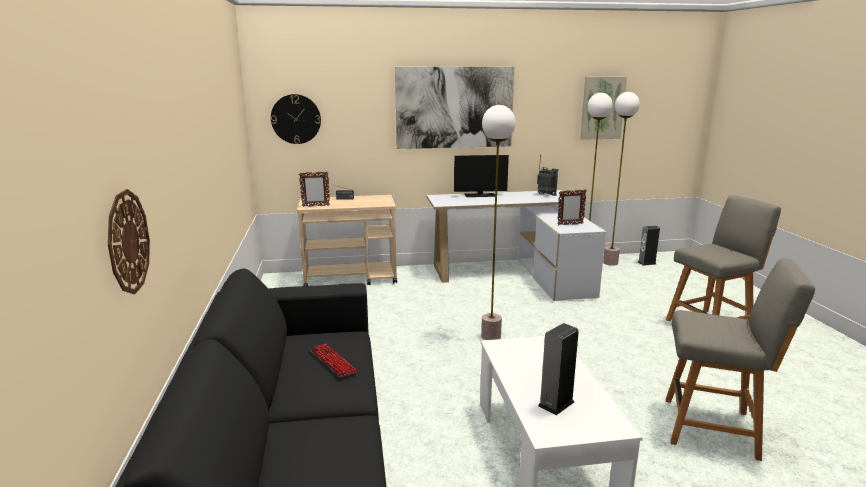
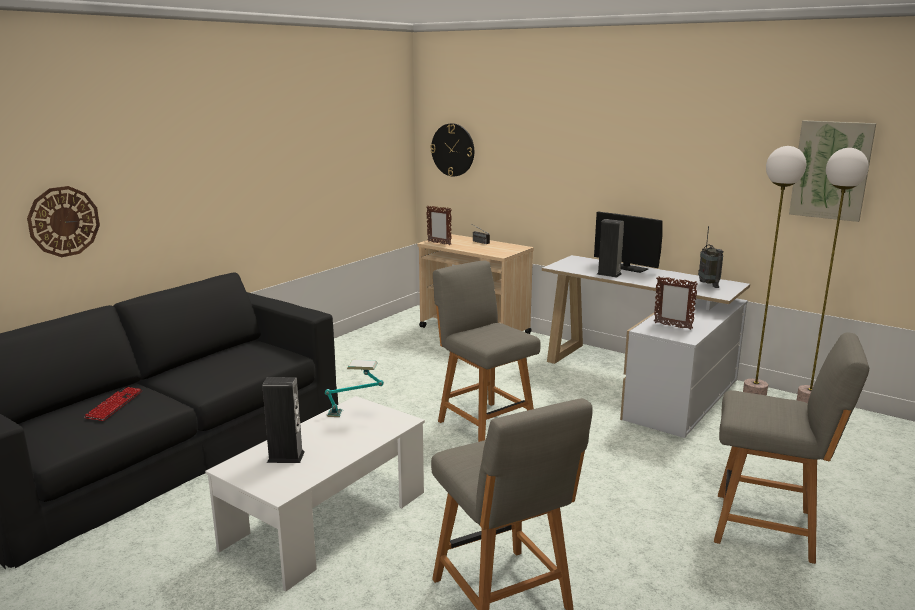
camera: 45 degrees right, 0 degrees up
keyboard [309,344,358,377] -> keyboard moved to [84,387,143,421]
picture [395,67,514,149] -> none
floor lamp [481,105,516,340] -> grey chair [433,261,541,442]
speaker [638,226,660,266] -> speaker moved to [597,219,624,278]
none -> table lamp [325,360,384,417]

